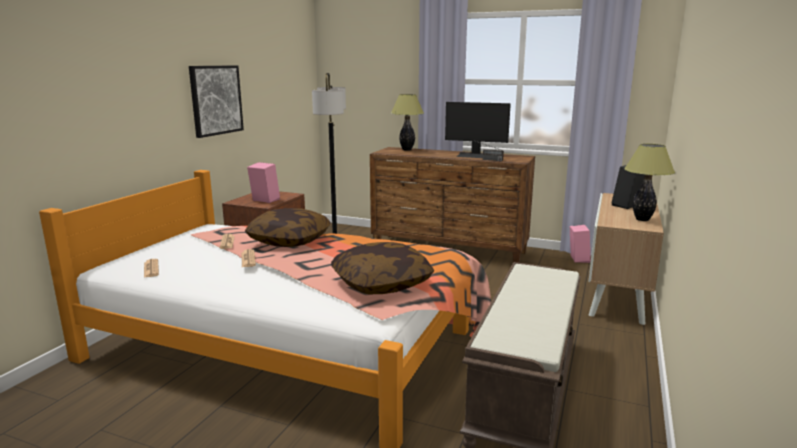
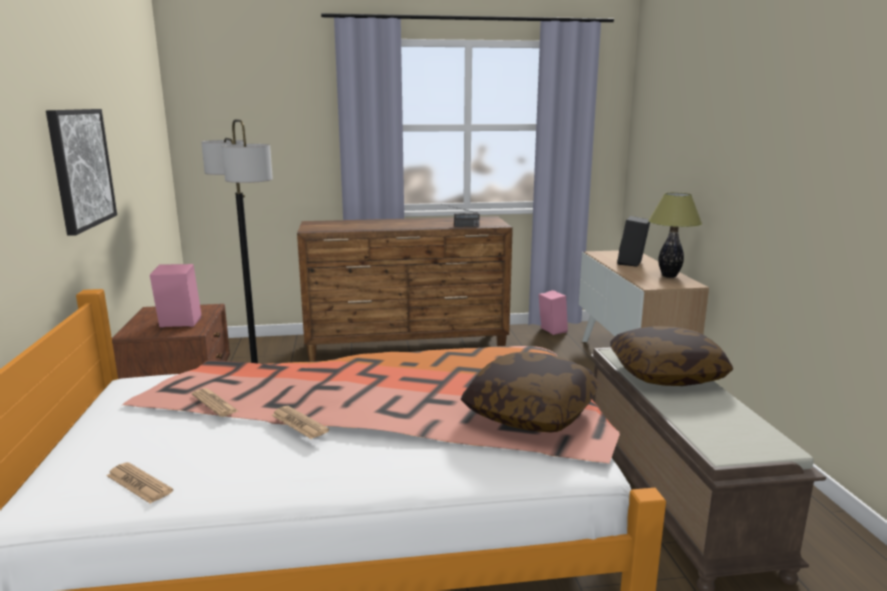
camera: 30 degrees left, 0 degrees up
pillow [245,208,331,247] -> pillow moved to [610,326,733,386]
table lamp [391,94,424,151] -> none
monitor [445,102,511,158] -> none

